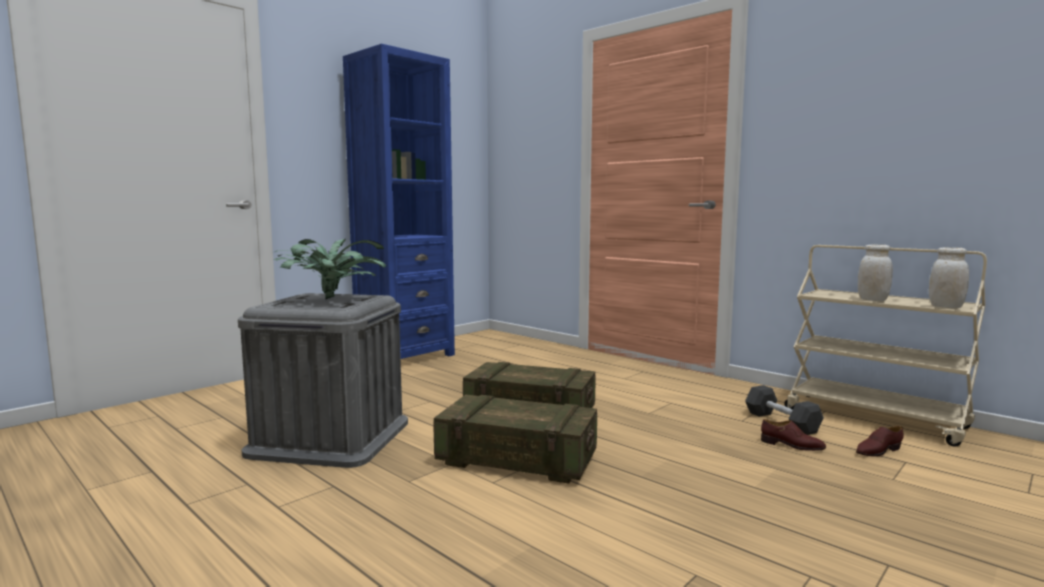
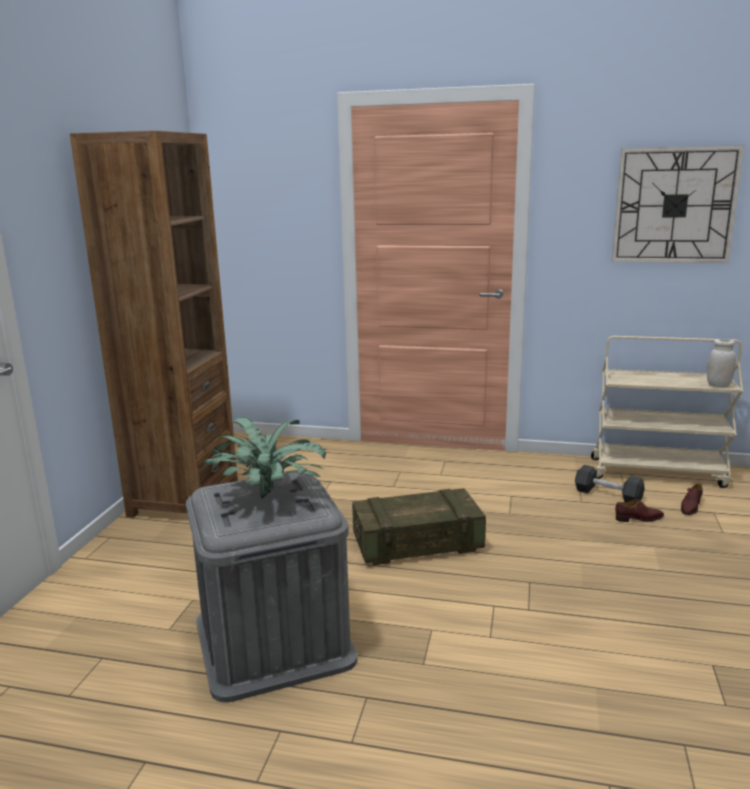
camera: 30 degrees left, 10 degrees up
blue bookcase [343,44,455,359] -> brown bookcase [70,131,238,518]
crate [433,395,597,484] -> none
white jar [858,245,893,301] -> none
none -> wall clock [612,145,745,263]

